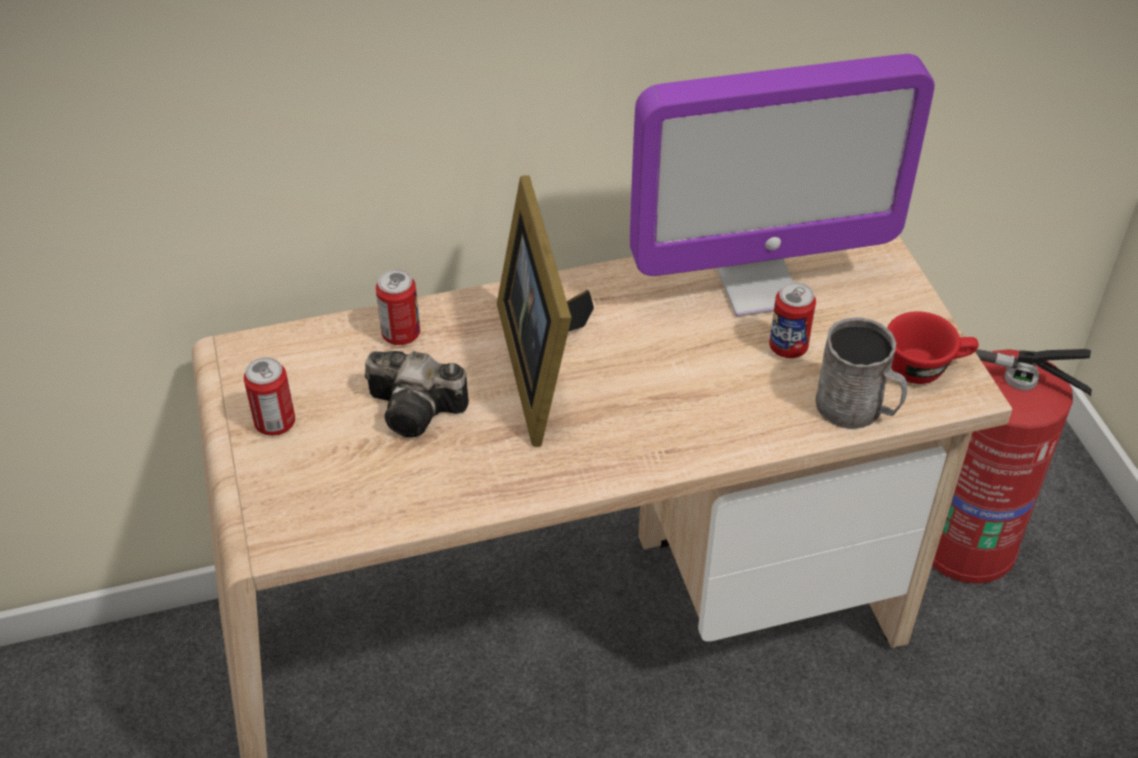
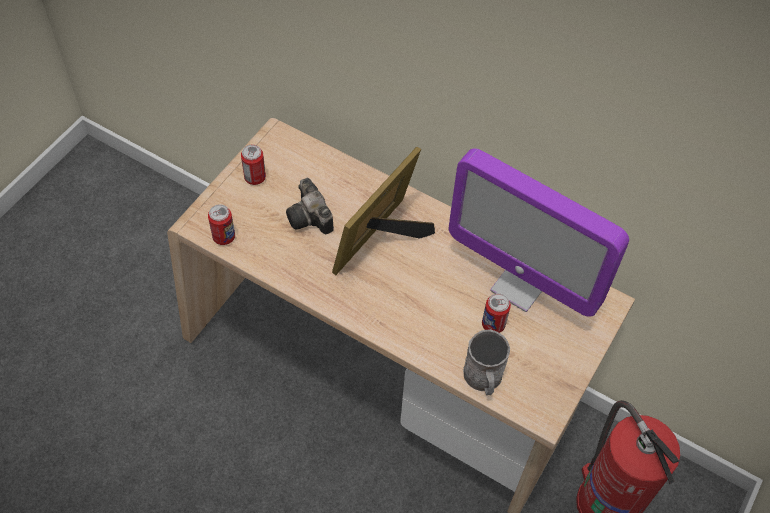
camera: 45 degrees right, 10 degrees up
can [376,269,420,345] -> can moved to [208,204,235,245]
red cup [887,311,979,384] -> none

